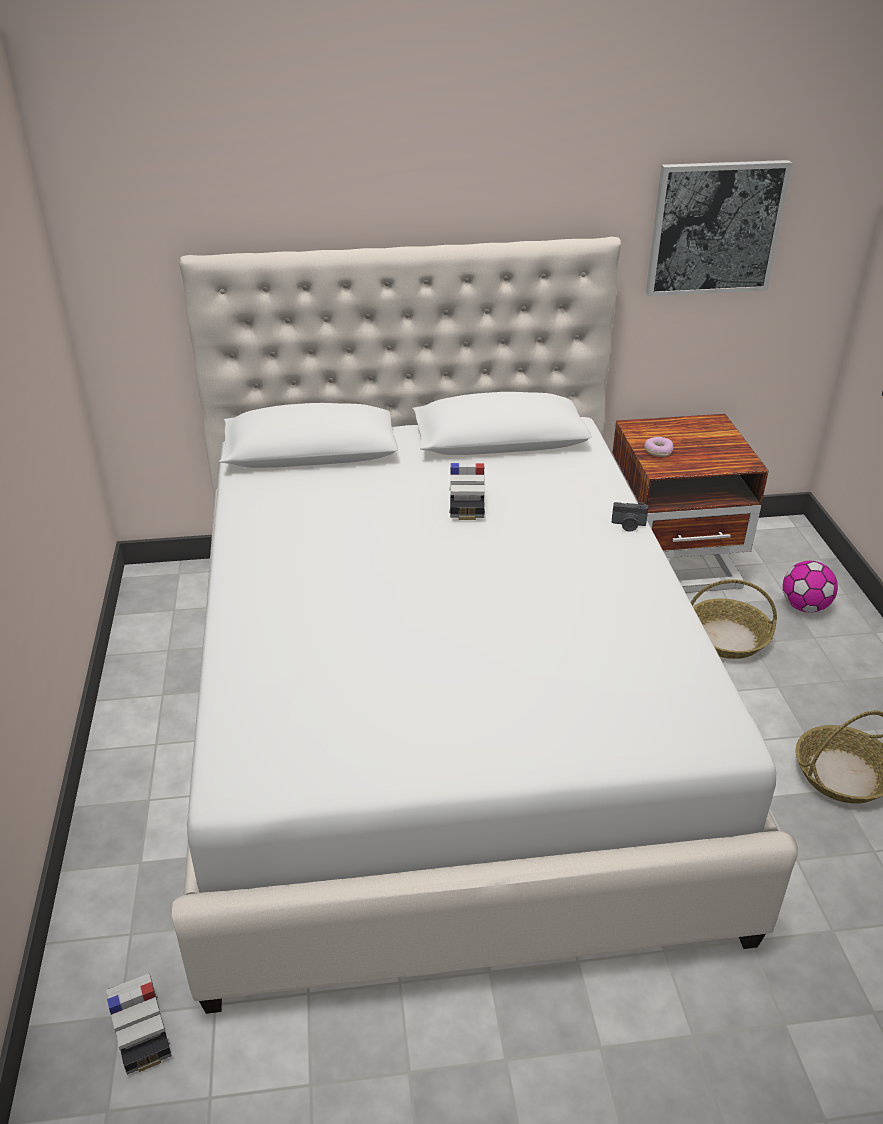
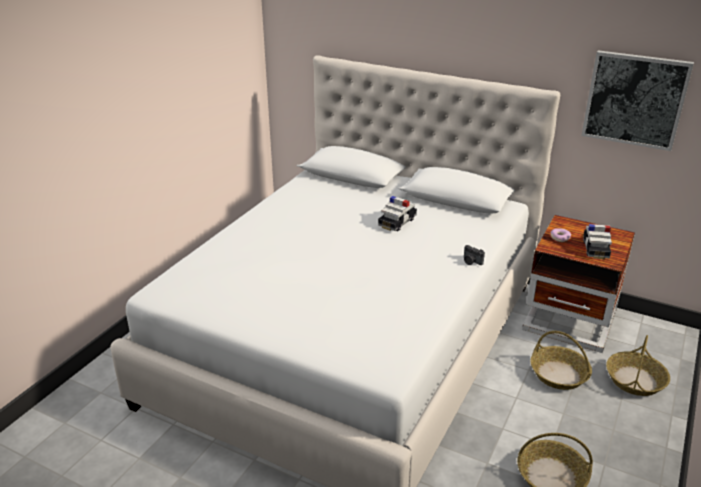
camera: 35 degrees right, 5 degrees down
toy car [106,973,172,1075] -> toy car moved to [583,224,612,259]
football [783,561,838,613] -> basket [606,335,670,396]

